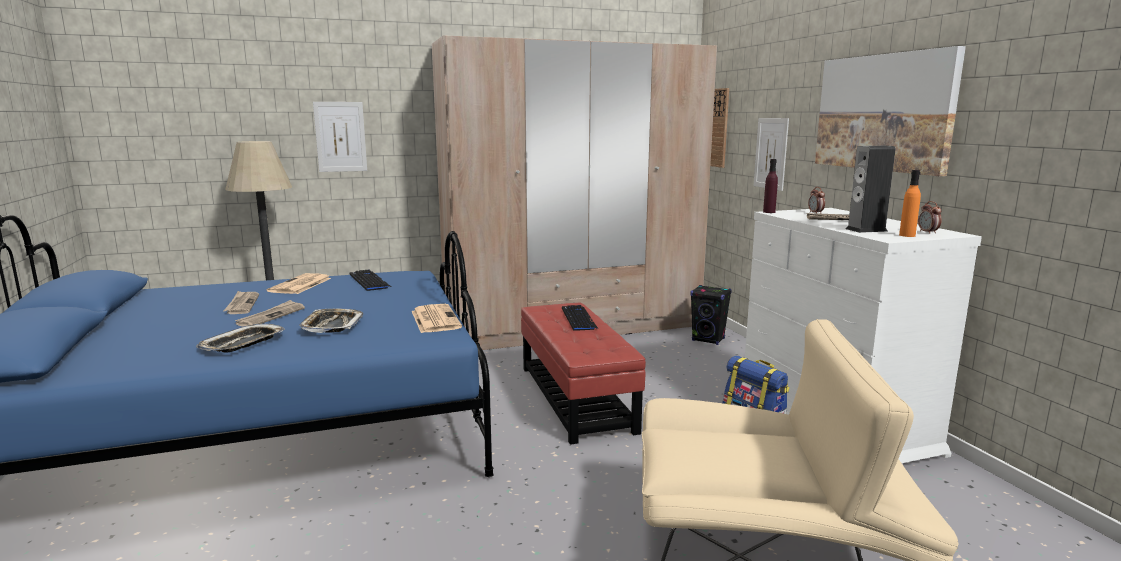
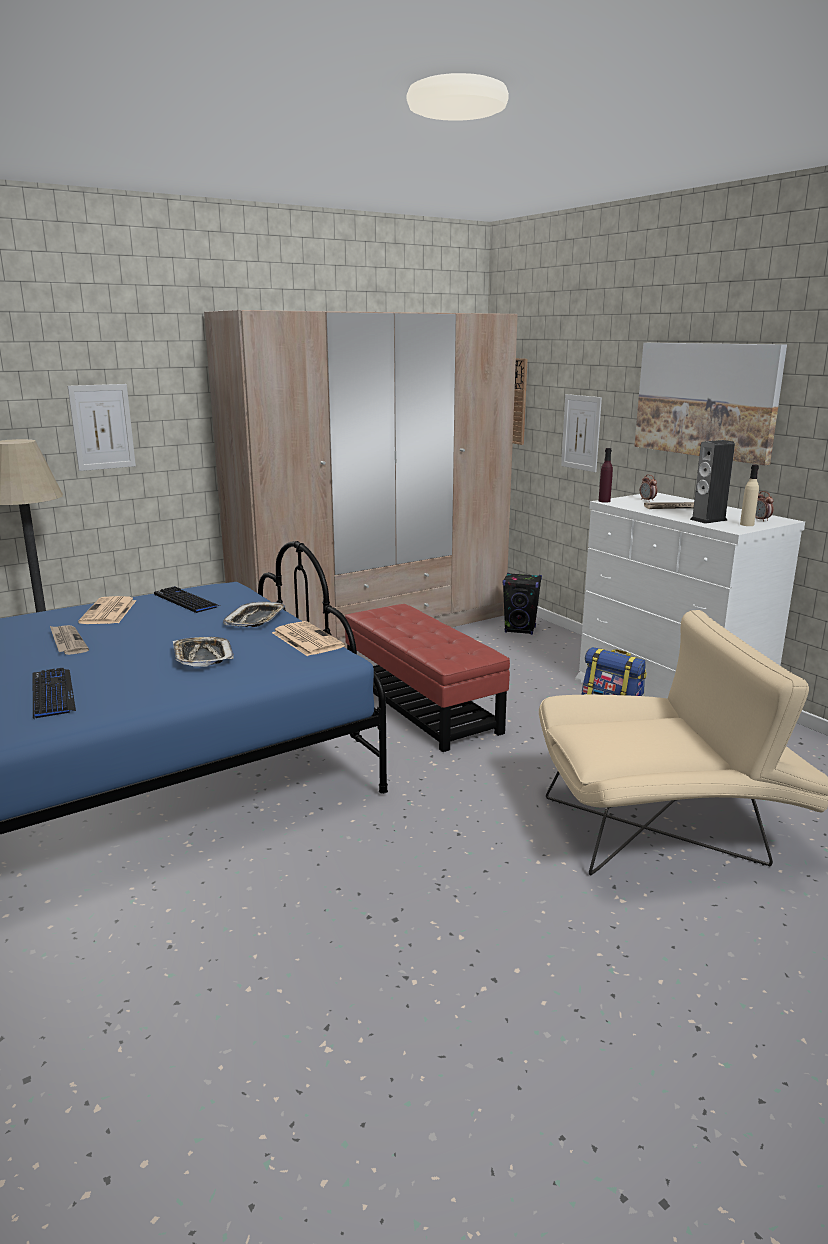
camera: 15 degrees left, 5 degrees up
tray [196,324,285,352] -> tray moved to [223,602,286,627]
newspaper [235,300,305,327] -> none
keyboard [562,305,598,331] -> keyboard moved to [32,668,76,719]
orange bottle [899,170,921,237] -> beige bottle [740,464,759,526]

